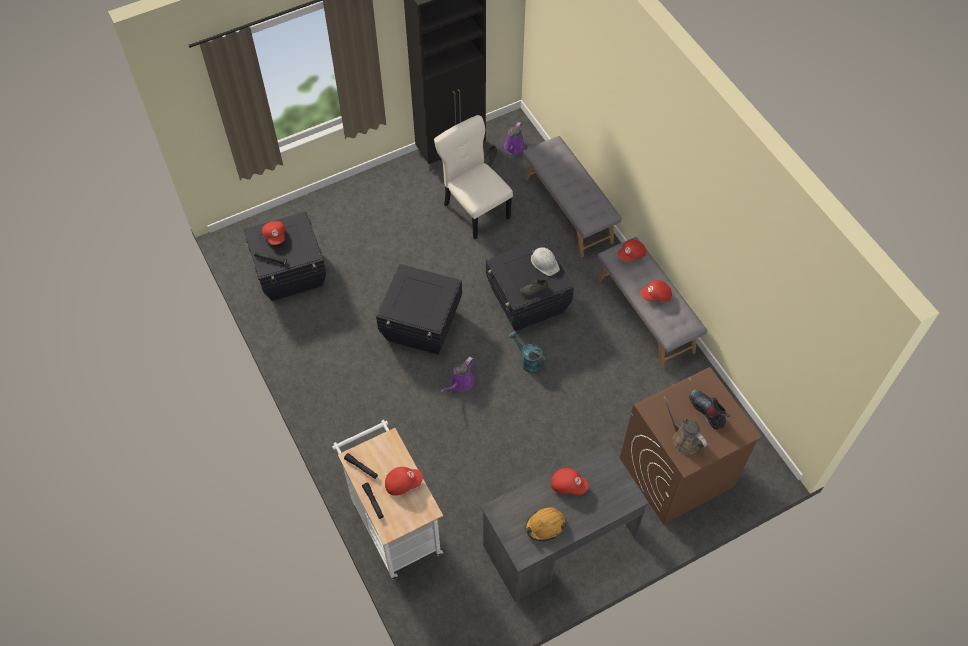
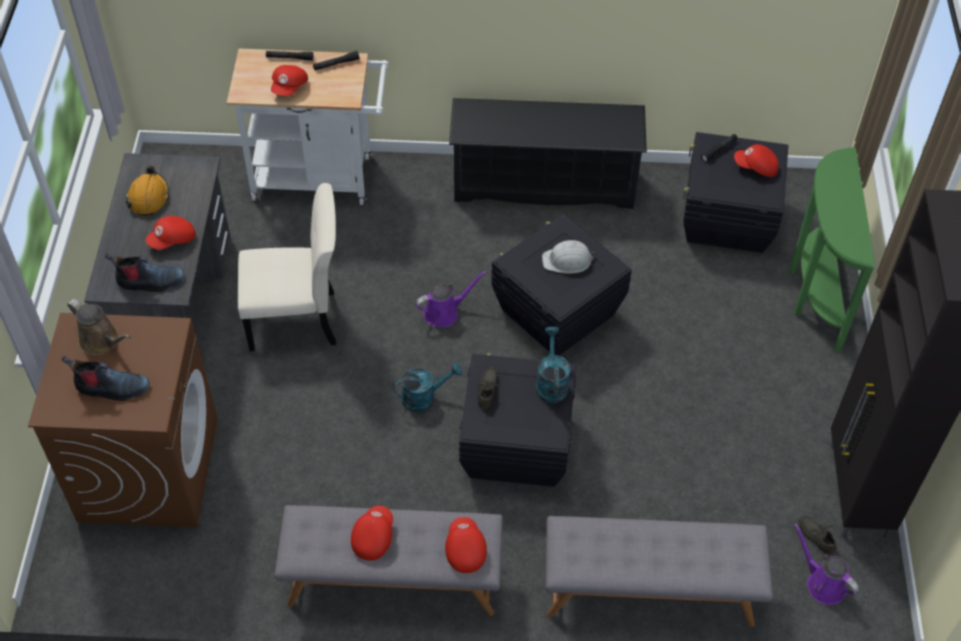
camera: 120 degrees right, 5 degrees down
beige chair [434,115,513,239] -> beige chair moved to [238,183,336,352]
purple watering can [441,357,475,392] -> purple watering can turned 90 degrees clockwise [416,271,487,327]
white hard hat [531,247,560,276] -> white hard hat moved to [542,240,595,274]
brown watering can [663,397,707,454] -> brown watering can turned 45 degrees clockwise [67,299,130,355]
none -> boot [105,253,184,292]
none -> black shoe rack [449,98,647,209]
none -> turquoise watering can [536,327,570,403]
none -> green console table [790,147,875,352]

